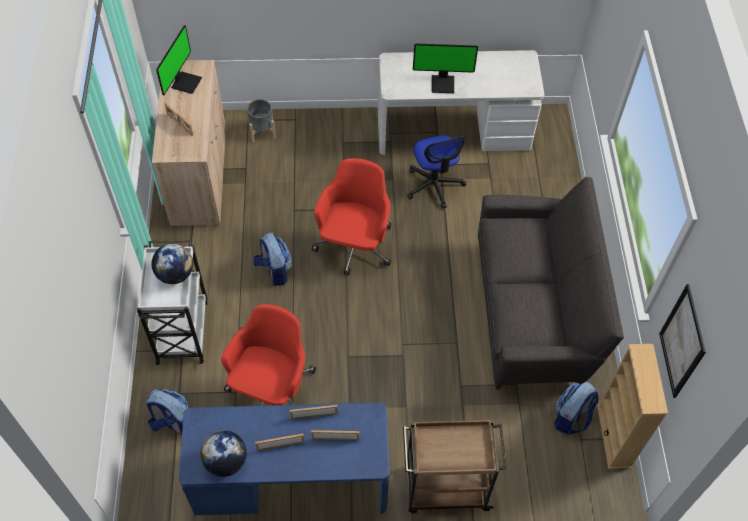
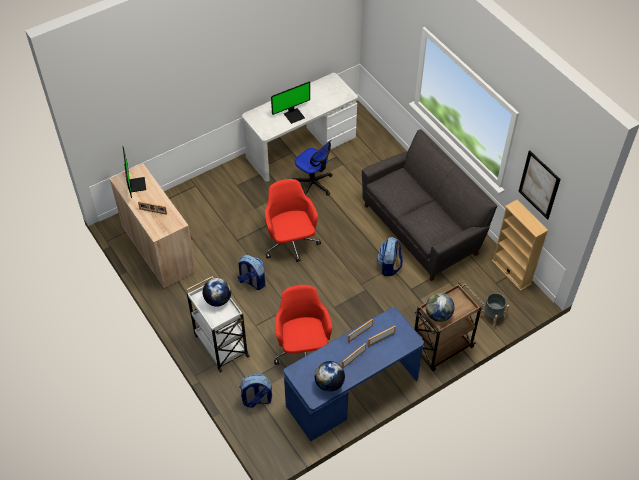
camera: 30 degrees left, 5 degrees down
grey planter [247,99,276,142] -> grey planter moved to [479,293,509,328]
backpack [554,382,599,435] -> backpack moved to [377,237,403,276]
none -> globe [426,293,455,322]

